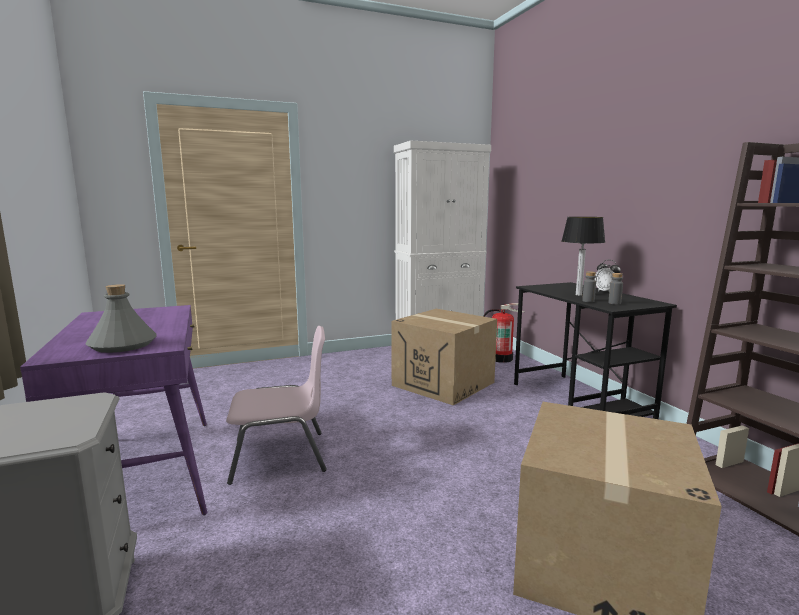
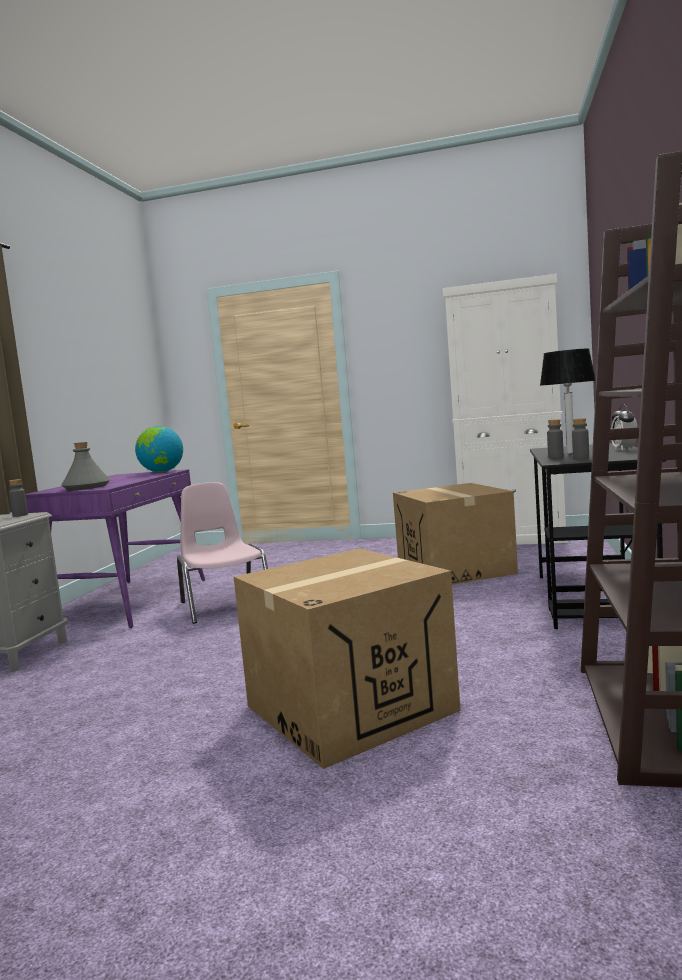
camera: 35 degrees right, 5 degrees down
pink chair [226,326,327,485] -> pink chair turned 135 degrees counterclockwise [177,482,268,624]
fire extinguisher [483,303,525,363] -> none
none -> grey bottle [9,479,28,517]
none -> globe [135,426,183,472]

